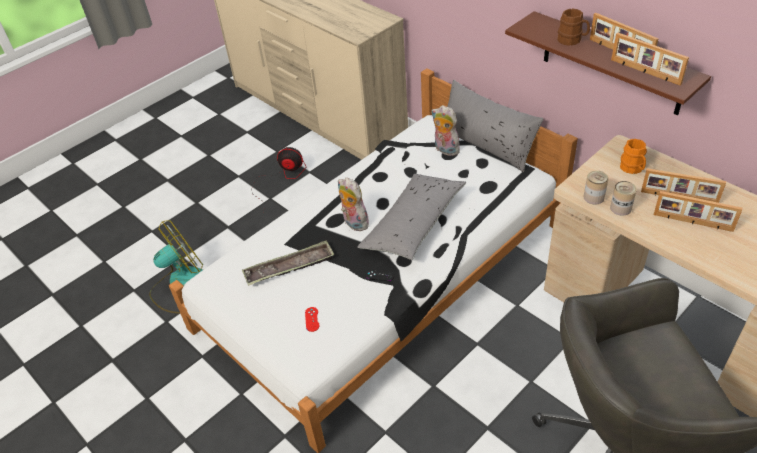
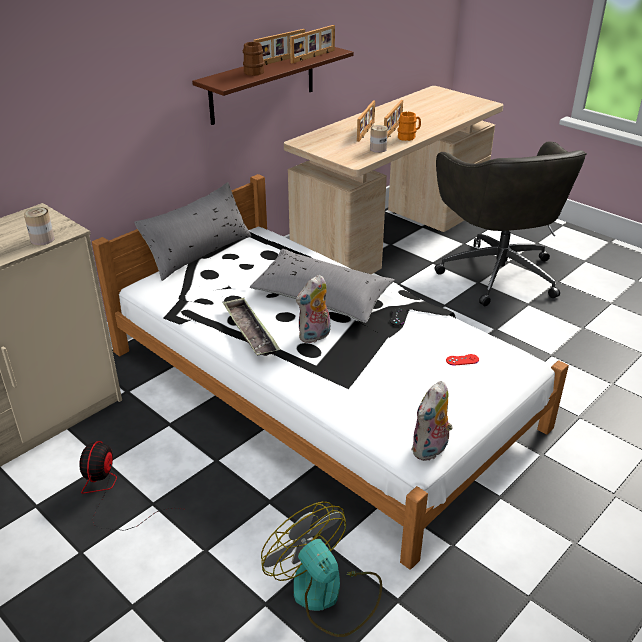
camera: 95 degrees left, 10 degrees down
tray [242,240,334,286] -> tray moved to [222,298,280,356]
plush toy [431,105,460,156] -> plush toy moved to [411,381,453,461]
can [584,171,609,205] -> can moved to [24,207,55,245]
orange mug [620,139,647,174] -> orange mug moved to [397,112,421,141]

